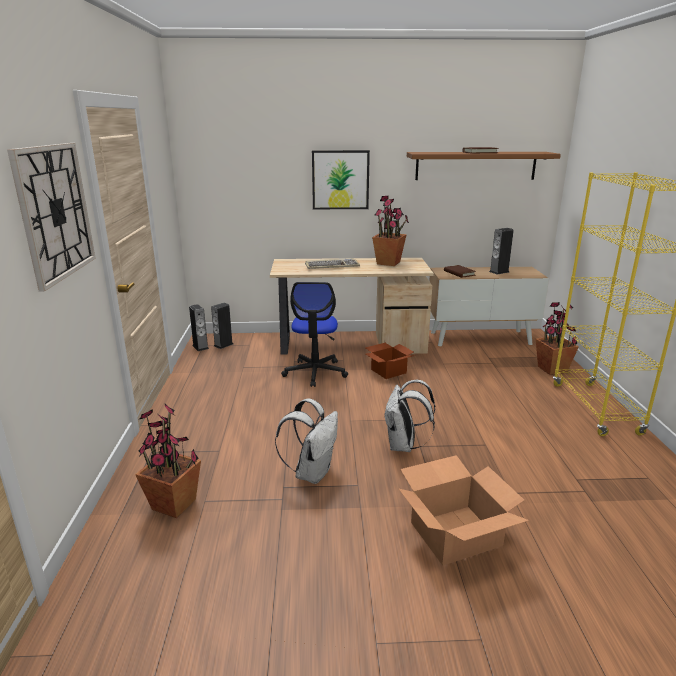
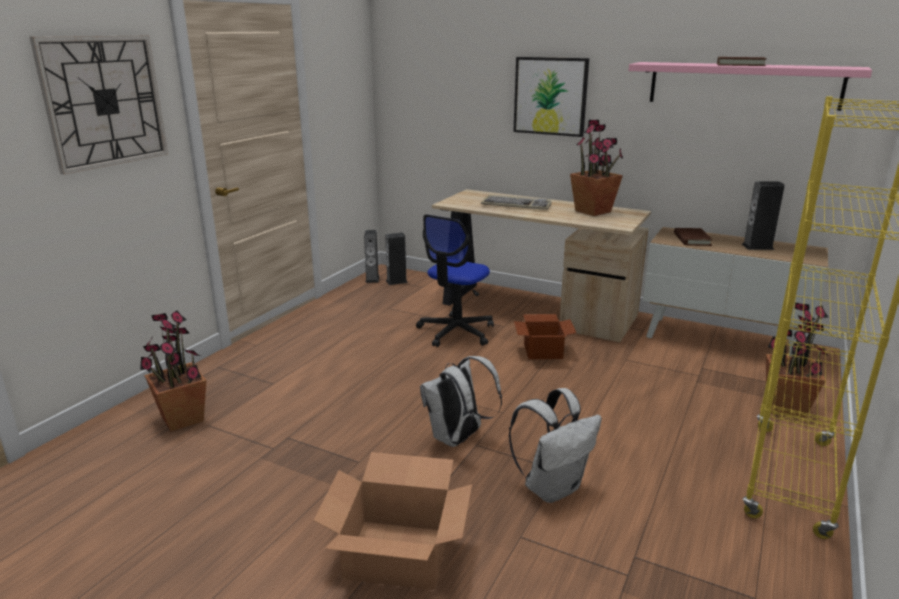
camera: 30 degrees right, 0 degrees up
white backpack [275,398,338,484] -> white backpack moved to [509,388,602,503]
brown shelf [407,152,561,180] -> pink shelf [629,62,872,111]

